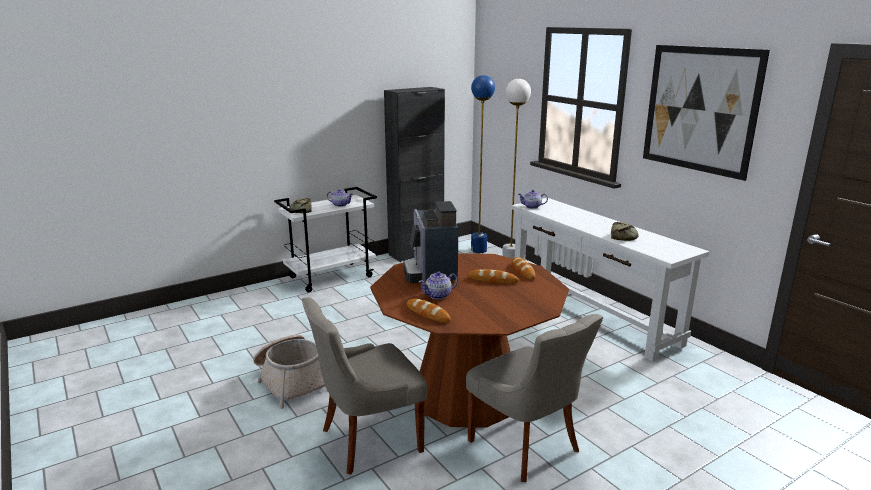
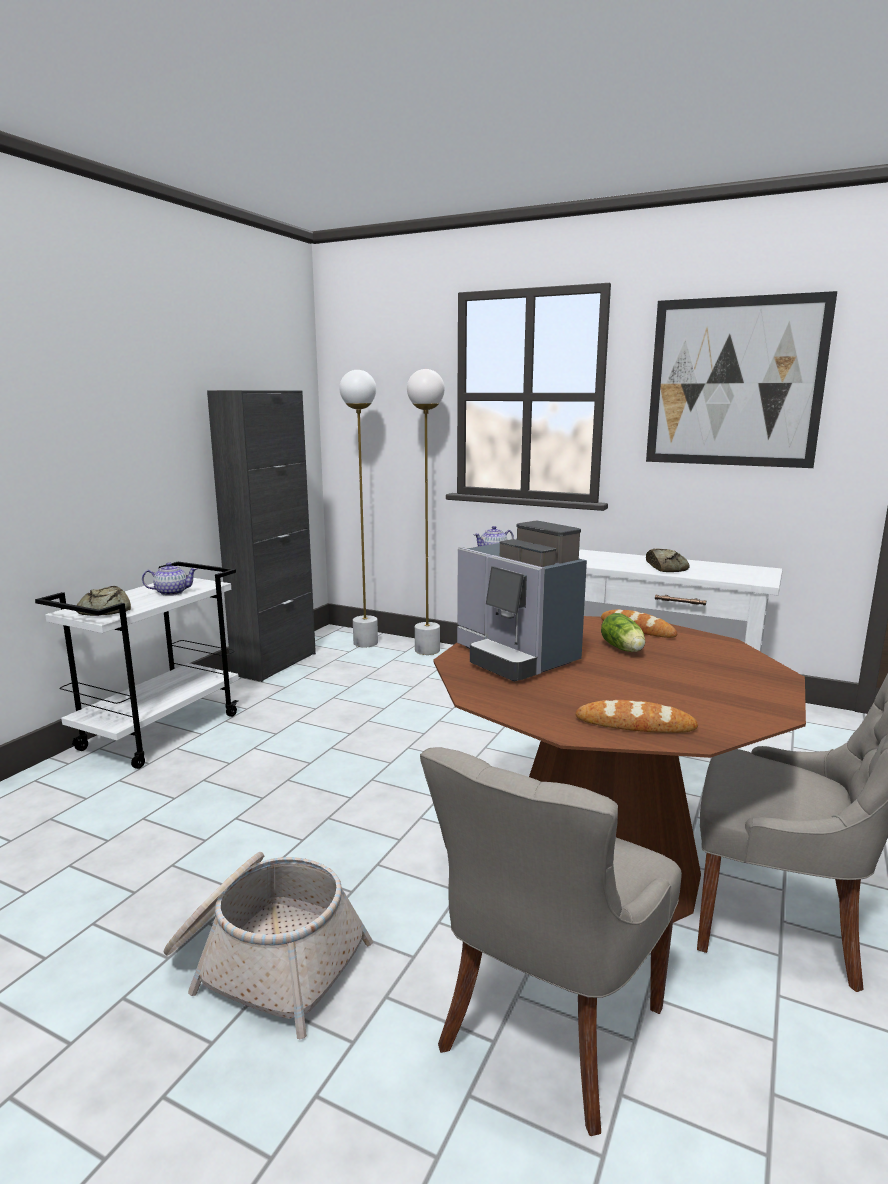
camera: 30 degrees left, 5 degrees down
teapot [418,271,458,299] -> none
bread [467,269,519,283] -> lettuce [601,613,645,652]
blue floor lamp [471,75,495,253] -> white floor lamp [339,370,378,647]

